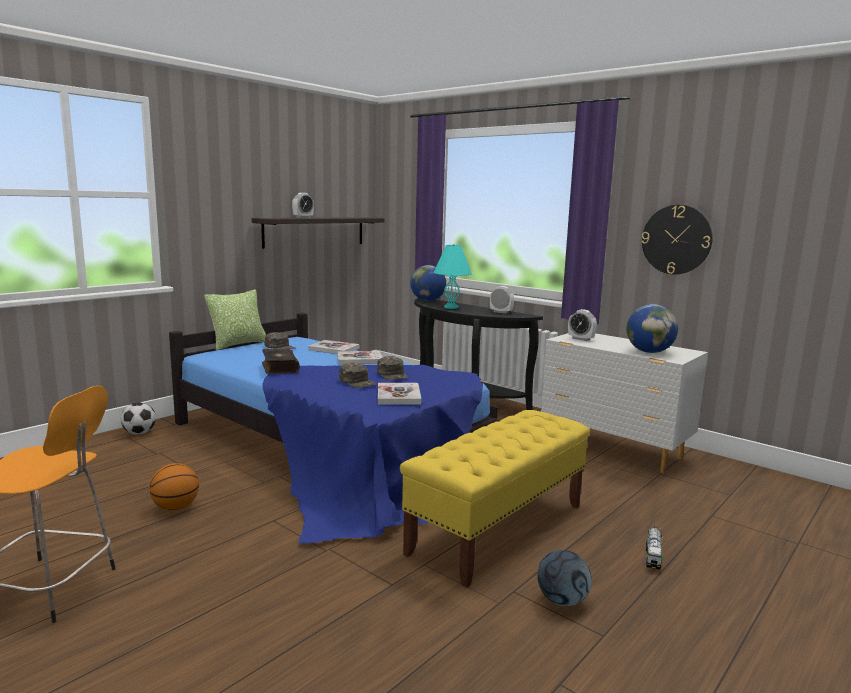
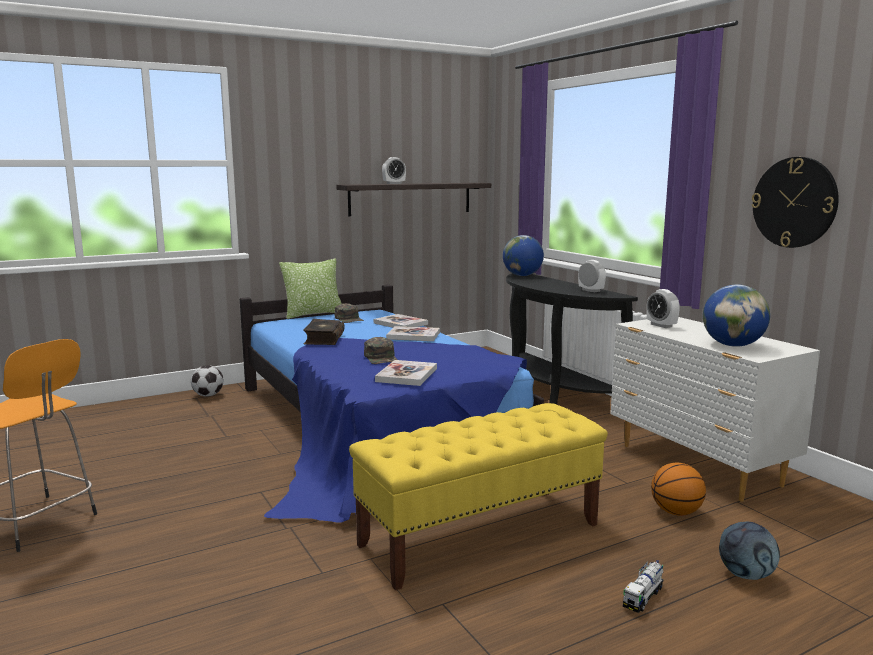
camera: 20 degrees right, 0 degrees up
basketball [150,463,199,510] -> basketball moved to [651,463,706,516]
green cap [377,356,408,380] -> none
turquoise table lamp [434,244,472,309] -> none
football [538,550,592,606] -> football moved to [719,522,780,580]

